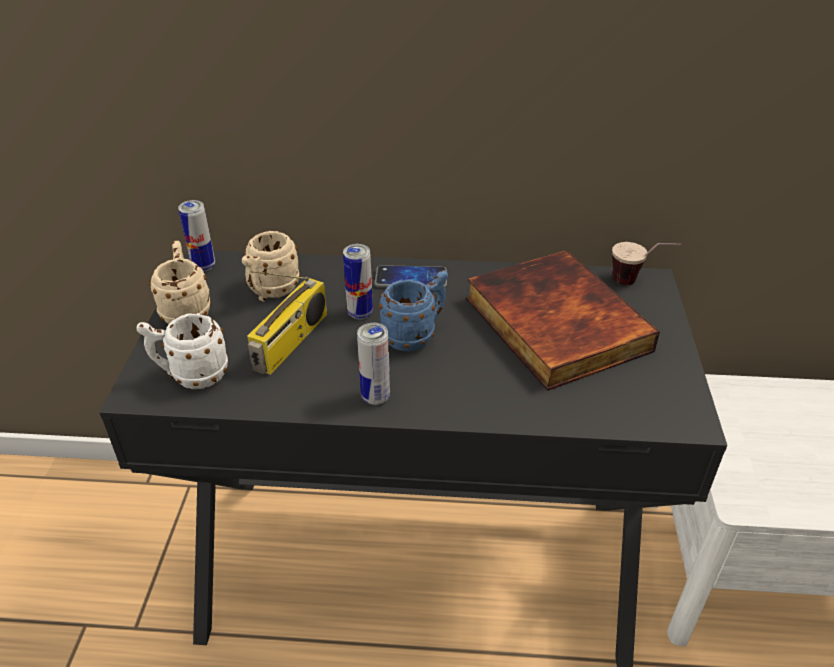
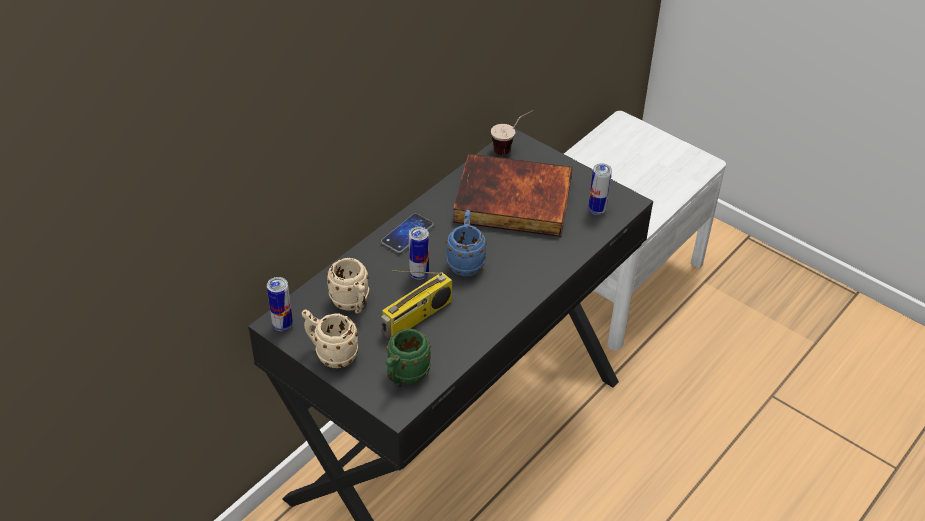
camera: 55 degrees left, 5 degrees up
white mug [136,313,228,389] -> green mug [386,328,431,387]
radio [247,270,327,375] -> radio turned 75 degrees clockwise [381,270,452,338]
can [357,323,390,405] -> can moved to [588,163,612,215]

